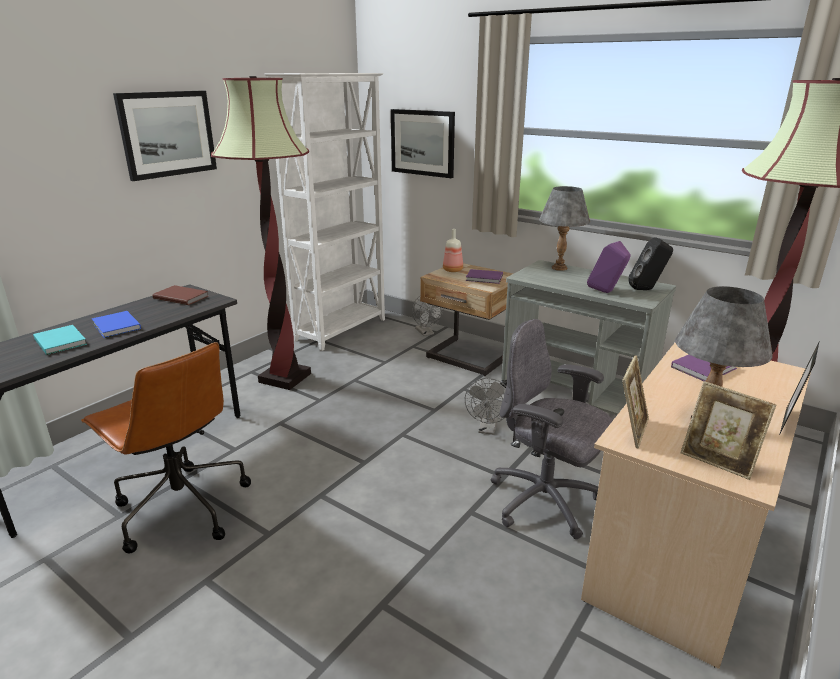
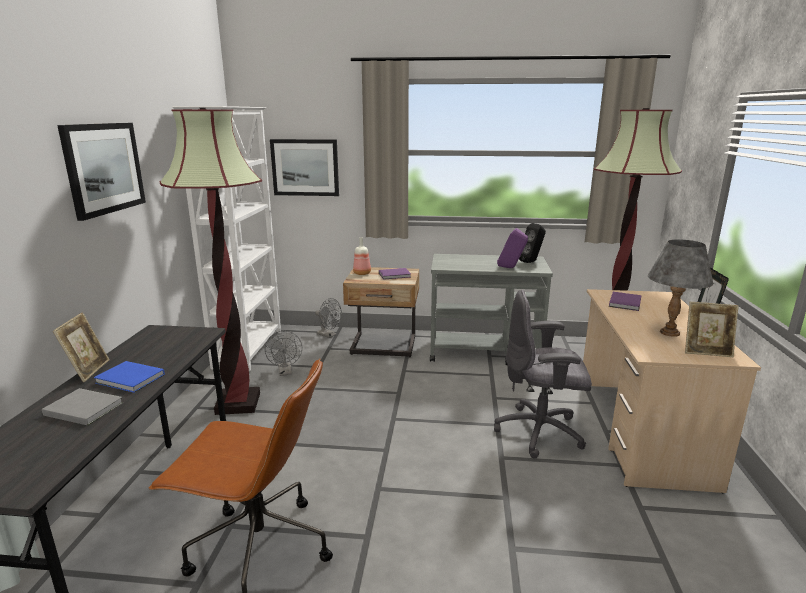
camera: 30 degrees left, 5 degrees down
turquoise book [33,325,87,355] -> grey book [42,388,123,426]
brown book [153,285,208,305] -> none
grey fan [465,378,506,435] -> grey fan moved to [265,331,302,376]
grey table lamp [539,186,590,271] -> none
picture frame [622,355,649,448] -> picture frame moved to [53,312,110,382]

